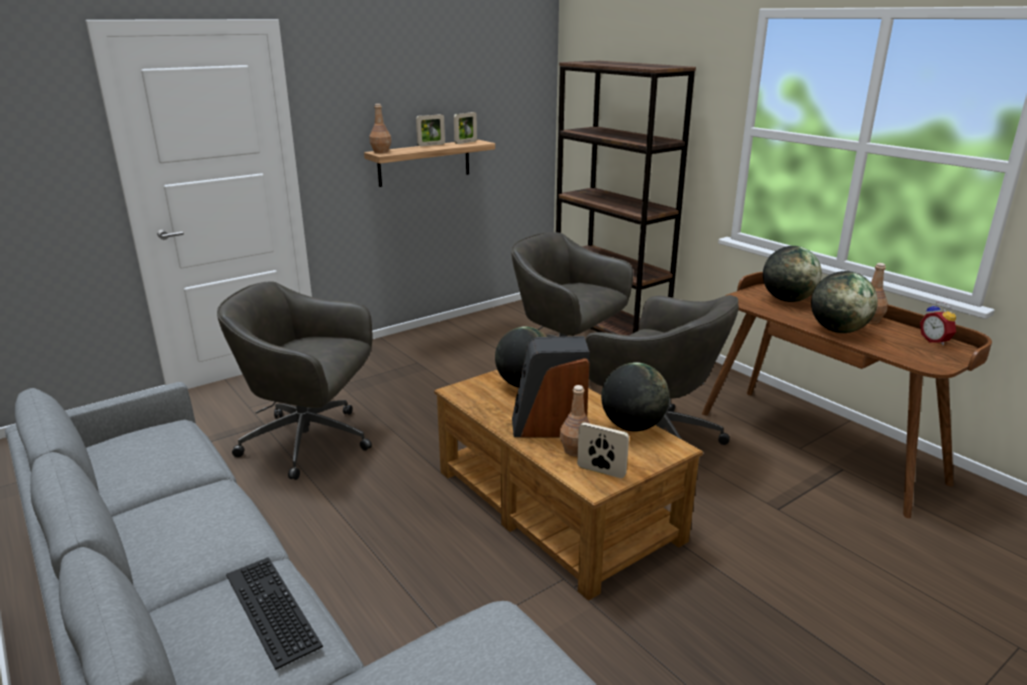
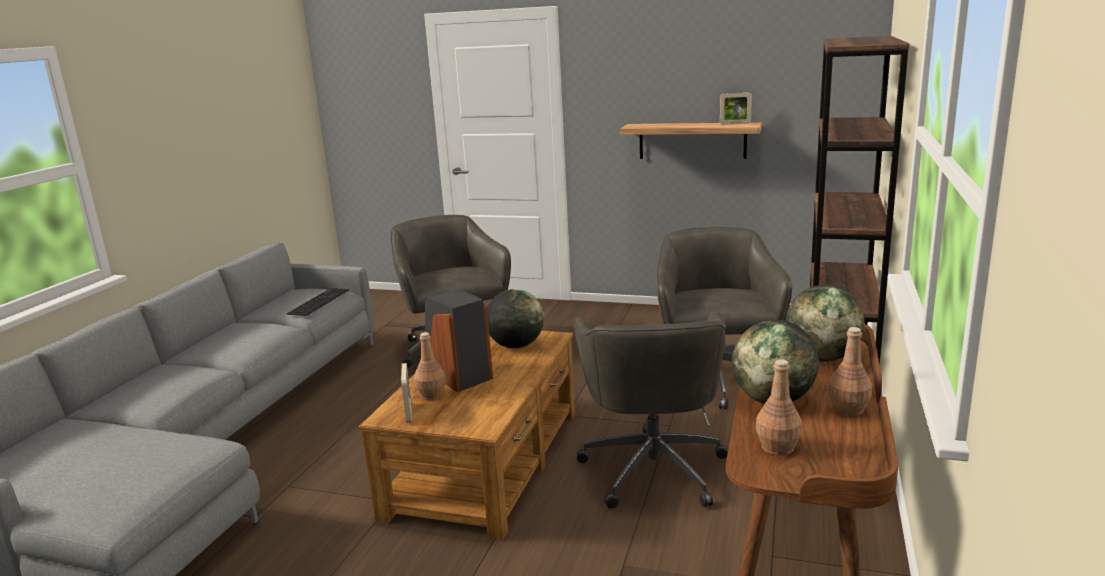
camera: 55 degrees right, 5 degrees down
keyboard [226,557,323,670] -> keyboard moved to [286,288,349,316]
brown bottle [370,104,391,153] -> brown bottle moved to [756,359,802,456]
picture frame [416,114,445,146] -> none
globe [601,362,669,432] -> none
alarm clock [920,302,956,345] -> none

